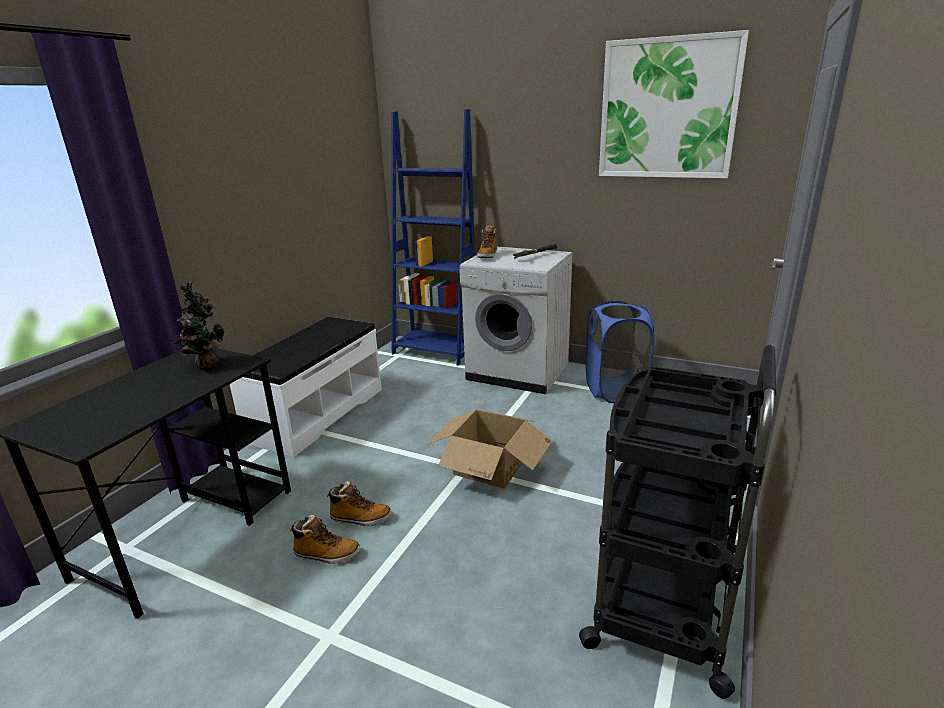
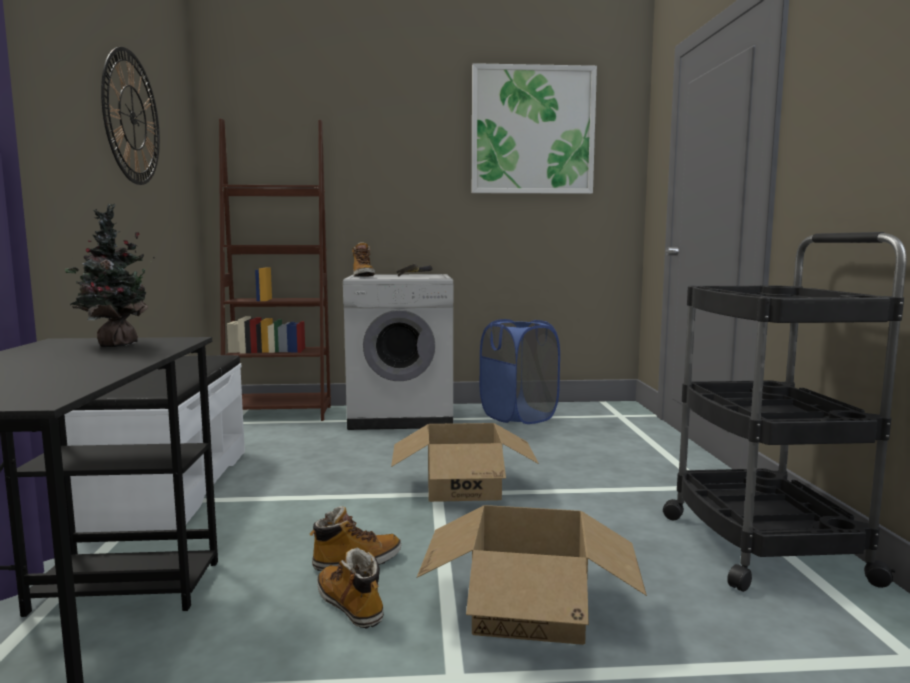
camera: 30 degrees left, 15 degrees down
boot [290,515,360,564] -> boot turned 105 degrees counterclockwise [317,547,384,629]
blue bookcase [391,109,475,366] -> brown bookcase [219,118,331,421]
none -> wall clock [101,47,160,185]
none -> cardboard box [417,505,647,645]

